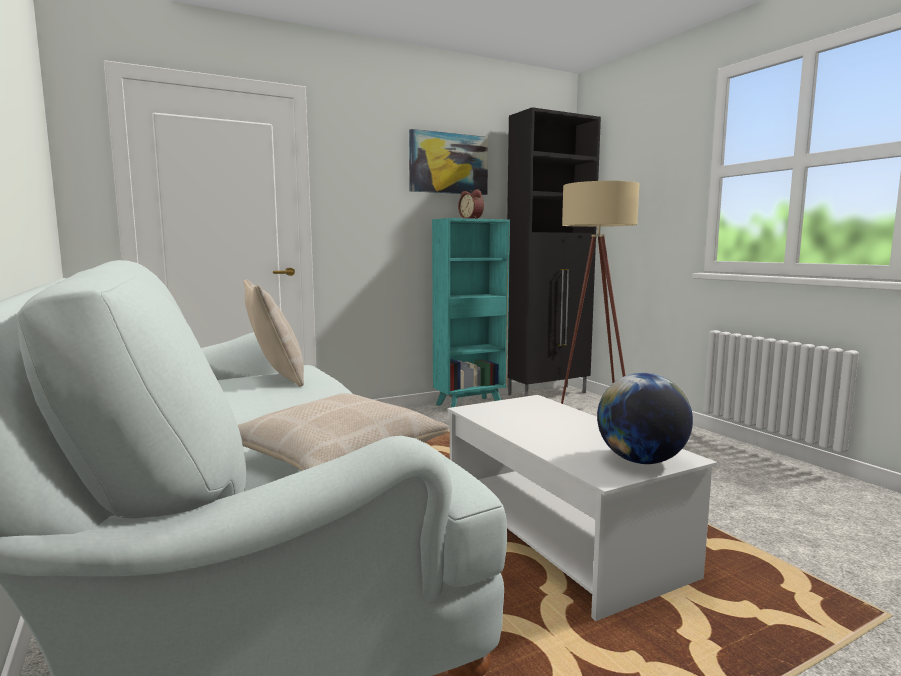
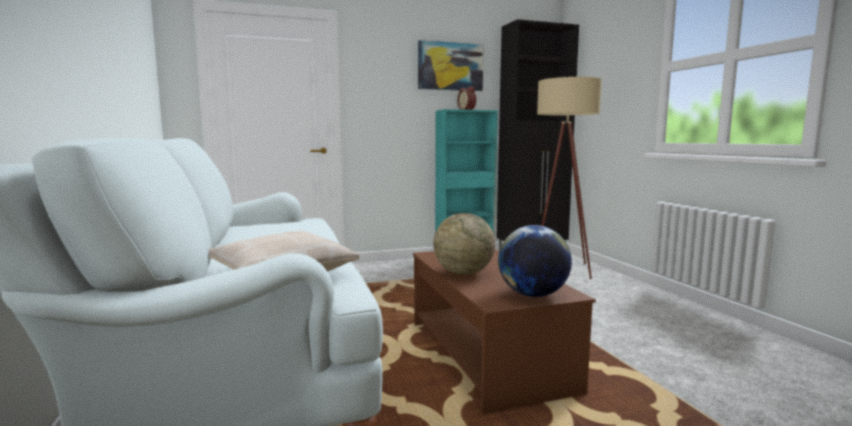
camera: 10 degrees right, 0 degrees up
beige pillow [243,279,304,387] -> none
white coffee table [448,395,717,621] -> brown coffee table [413,249,596,414]
none -> globe [433,213,495,275]

